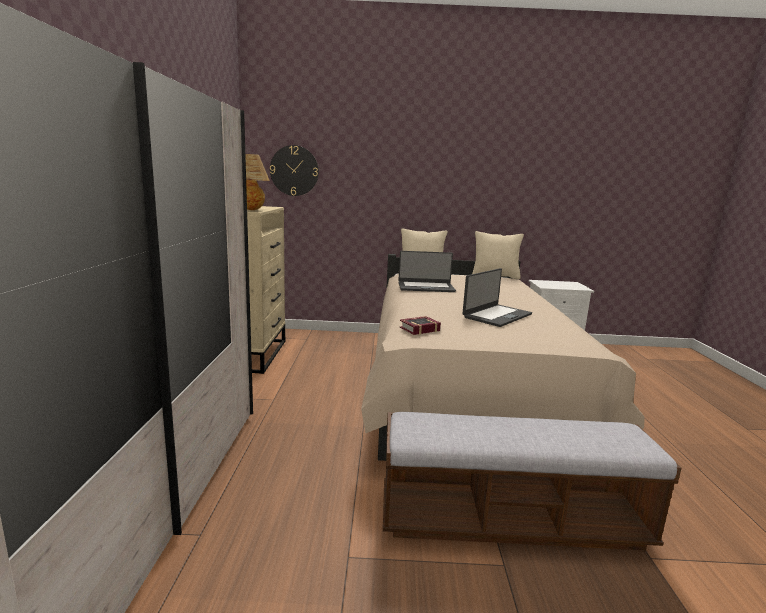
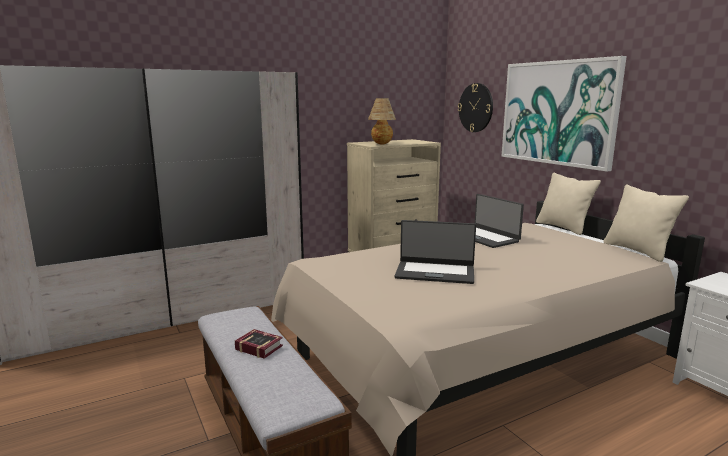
camera: 60 degrees right, 0 degrees up
book [399,316,441,335] -> book moved to [235,329,283,359]
none -> picture [501,56,627,172]

